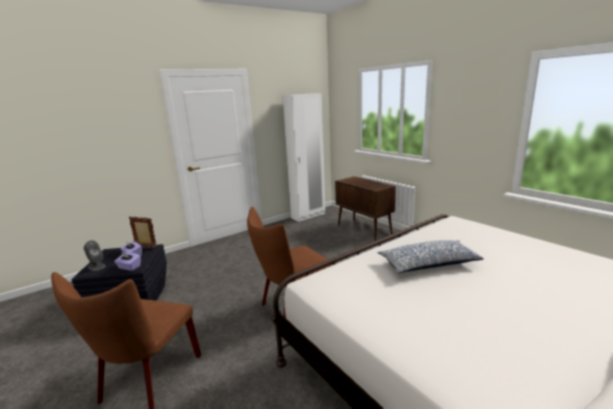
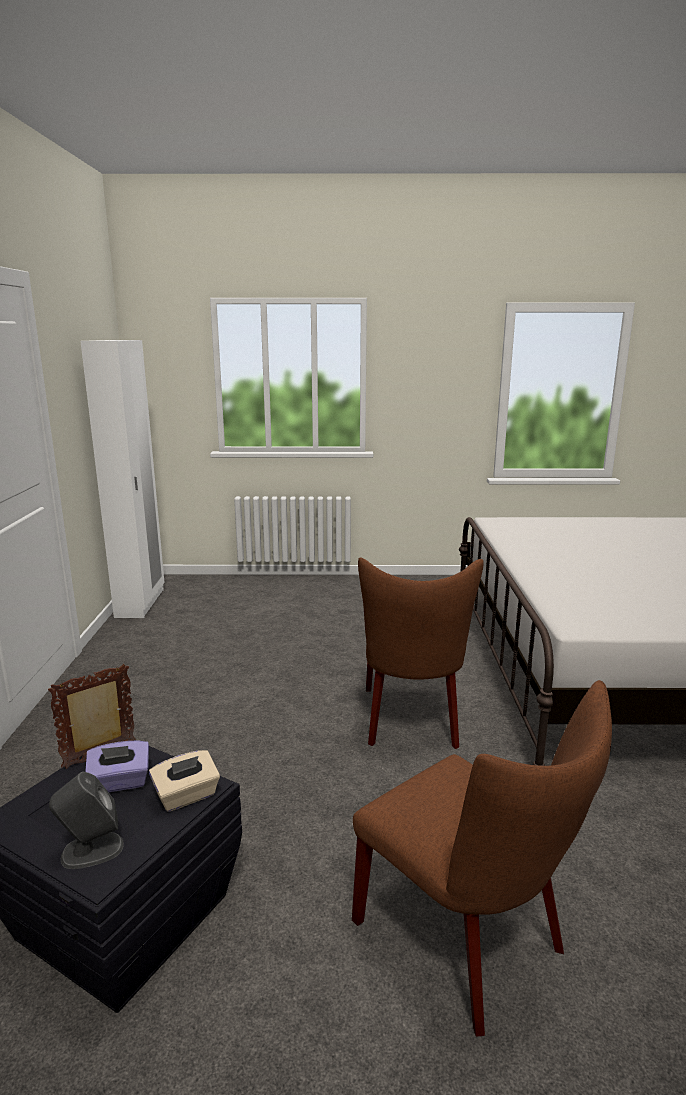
camera: 55 degrees left, 0 degrees up
purple tissue box [114,252,141,271] -> beige tissue box [149,750,220,812]
brown cabinet [335,176,396,241] -> none
pillow [377,240,484,273] -> none

